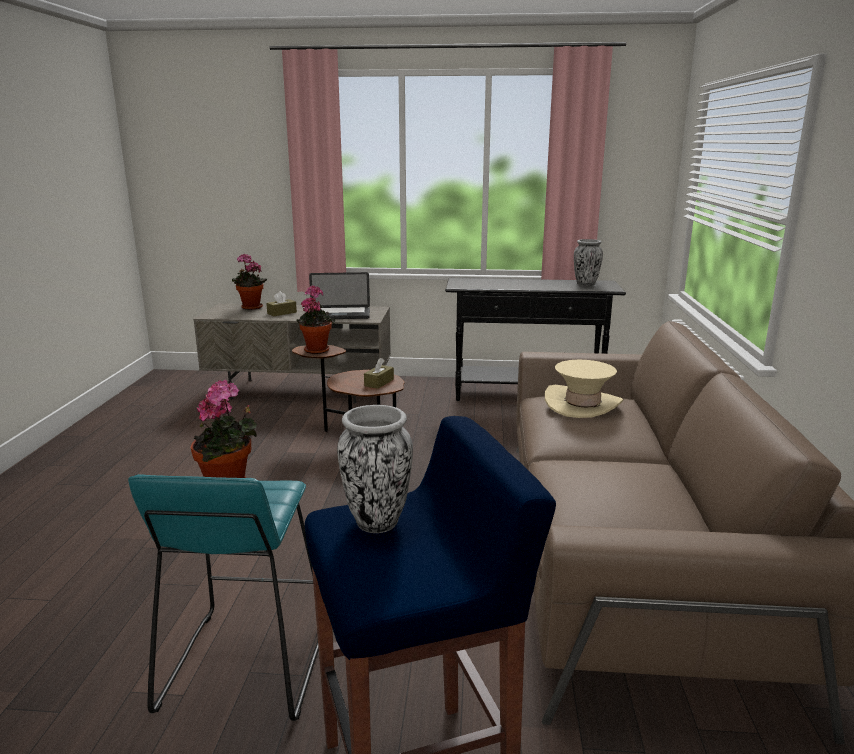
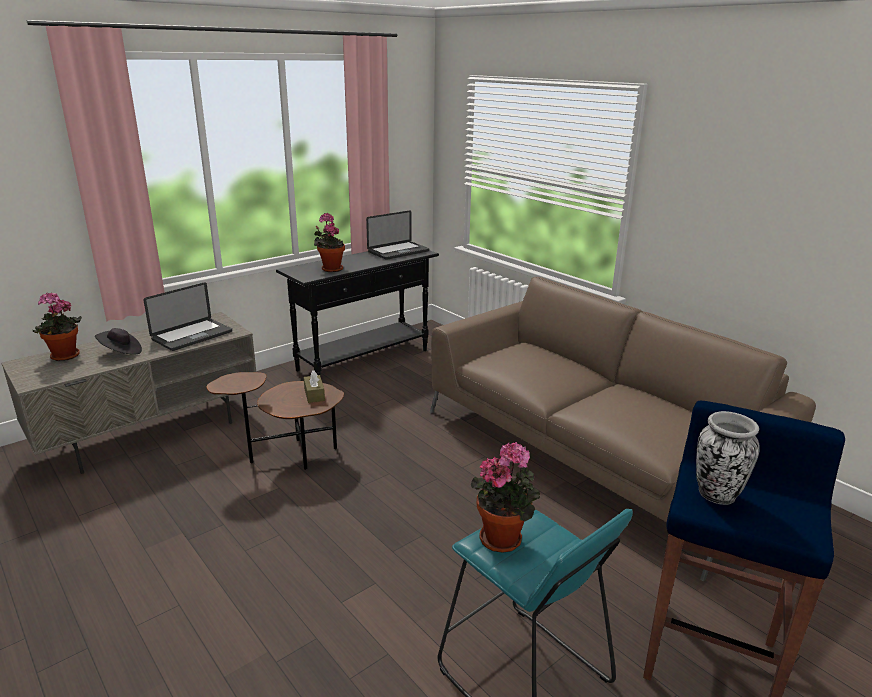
camera: 45 degrees left, 5 degrees up
brown tissue box [266,291,297,316] -> black hat [95,328,142,355]
potted plant [296,286,335,354] -> potted plant moved to [314,213,345,272]
beige hat [545,360,623,418] -> none
vase [574,239,603,286] -> laptop [366,210,429,260]

